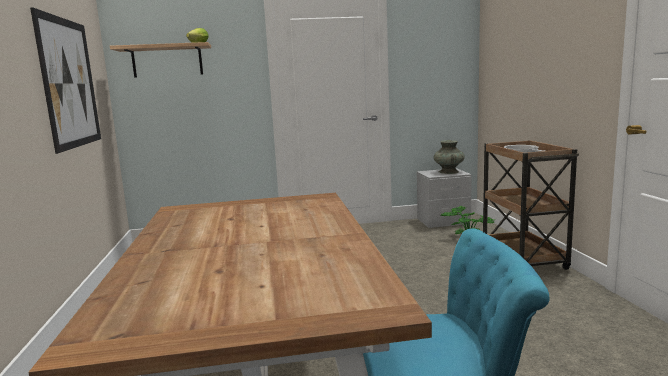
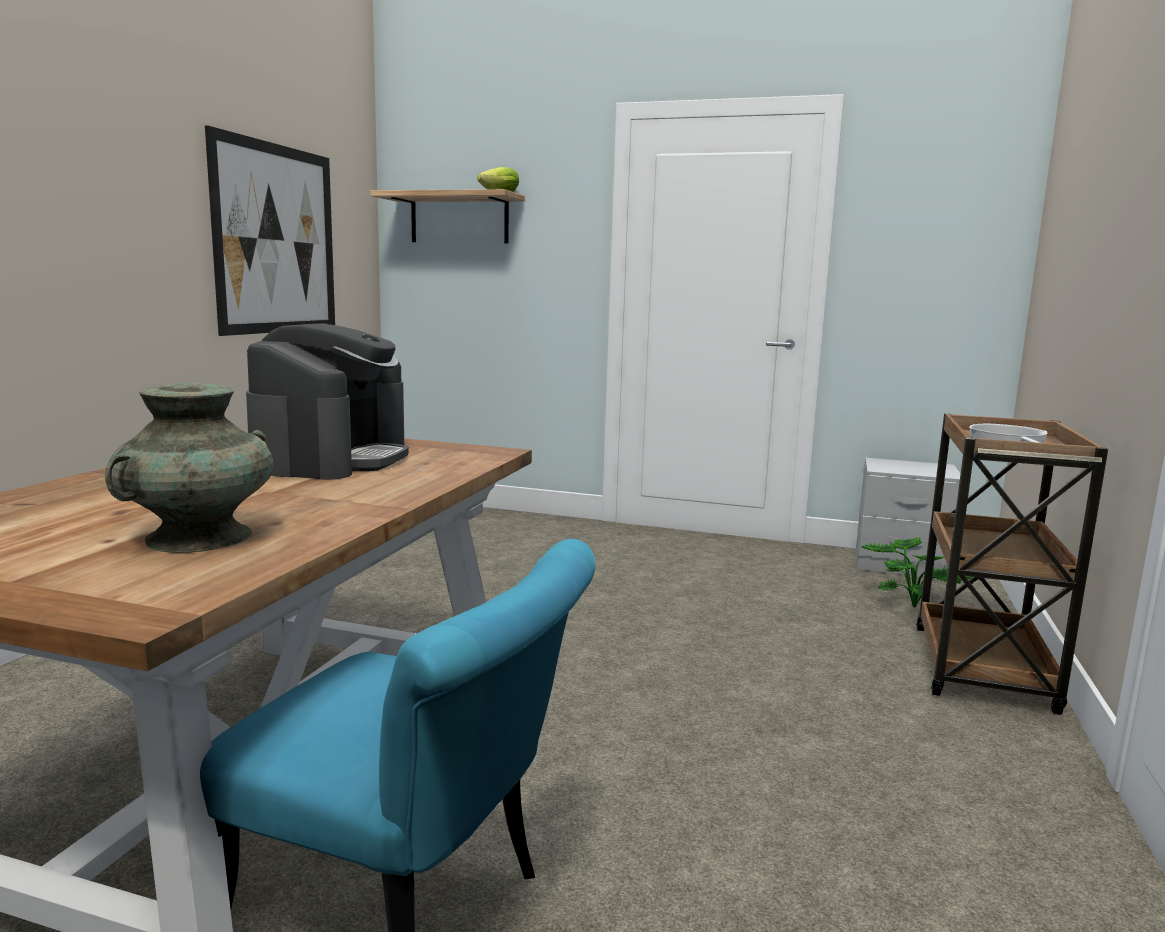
camera: 25 degrees right, 0 degrees up
turquoise vase [434,140,465,174] -> turquoise vase moved to [105,382,273,553]
none -> coffee machine [246,323,409,480]

